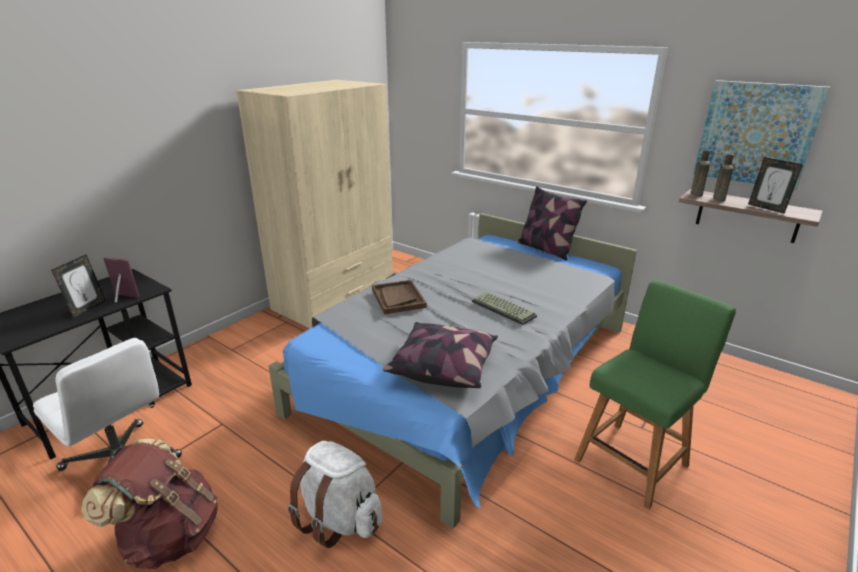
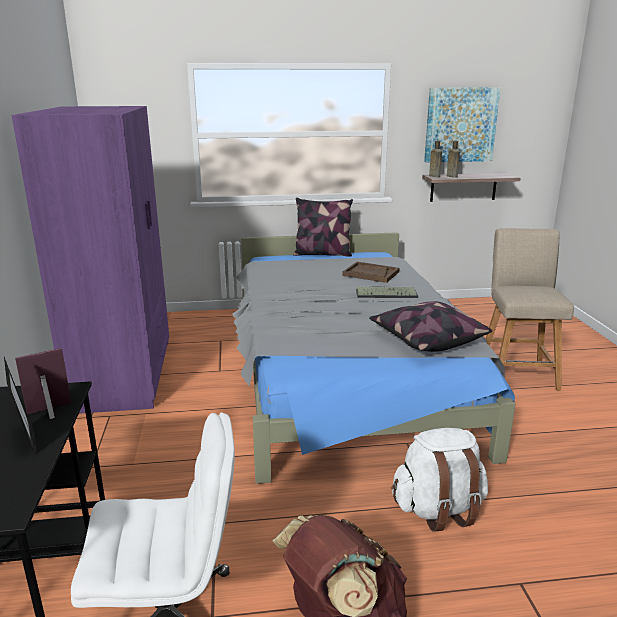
camera: 45 degrees left, 5 degrees down
beige wardrobe [236,80,393,328] -> purple wardrobe [12,106,169,414]
brown tray [372,280,427,314] -> brown tray moved to [342,262,400,283]
green chair [574,280,736,509] -> beige chair [486,228,574,391]
picture frame [748,157,803,214] -> none

